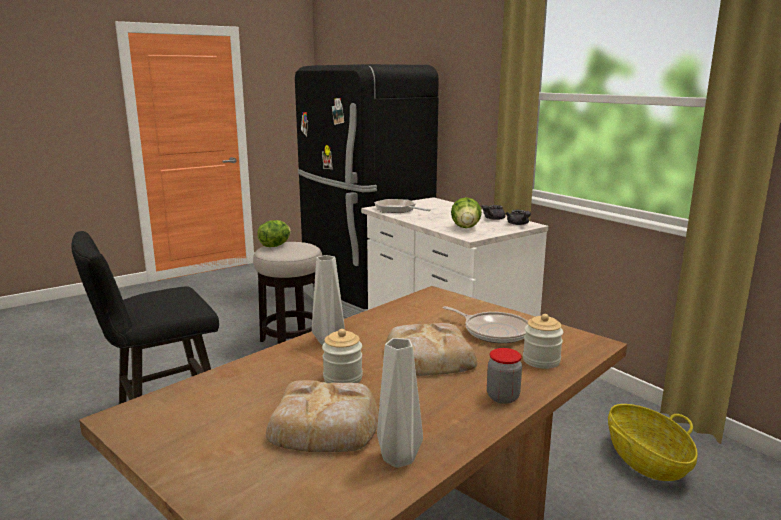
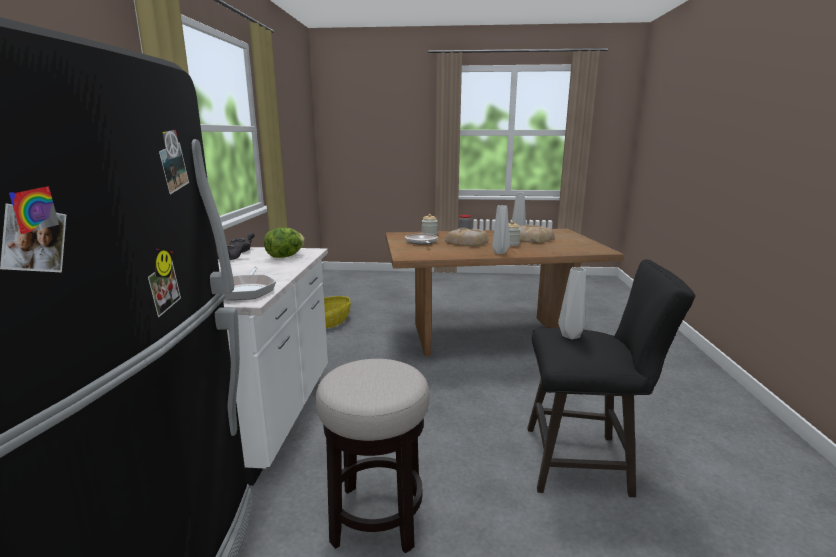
camera: 140 degrees left, 0 degrees up
lettuce [257,220,291,247] -> none
none -> grey vase [558,267,586,339]

